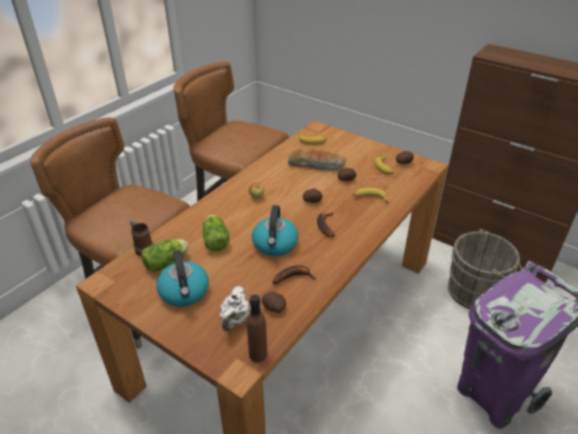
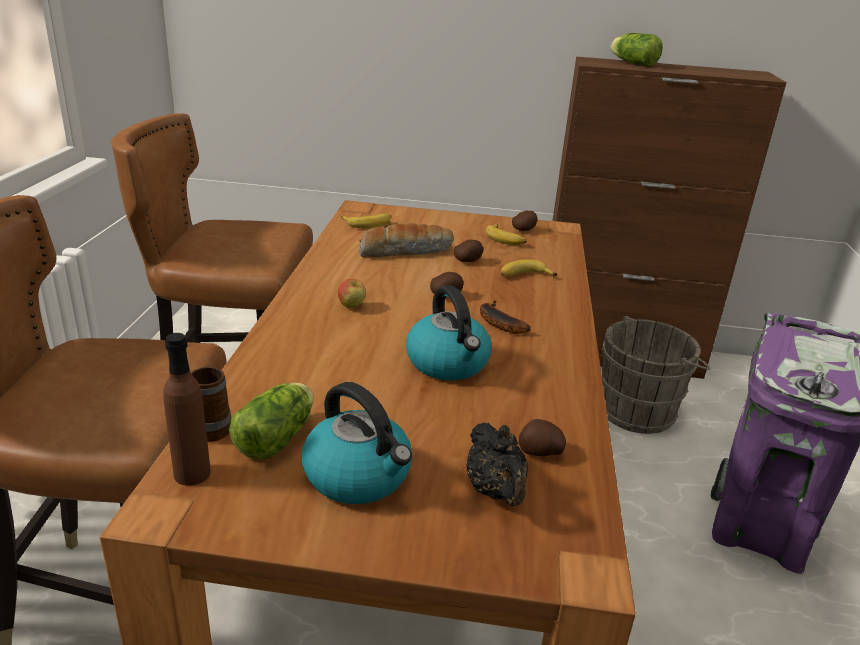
camera: 30 degrees left, 10 degrees down
lettuce [203,215,229,252] -> lettuce moved to [610,33,663,67]
white teapot [220,286,250,331] -> black teapot [466,422,528,506]
brown bottle [247,295,267,362] -> brown bottle moved to [163,333,211,486]
banana [272,265,316,285] -> none

